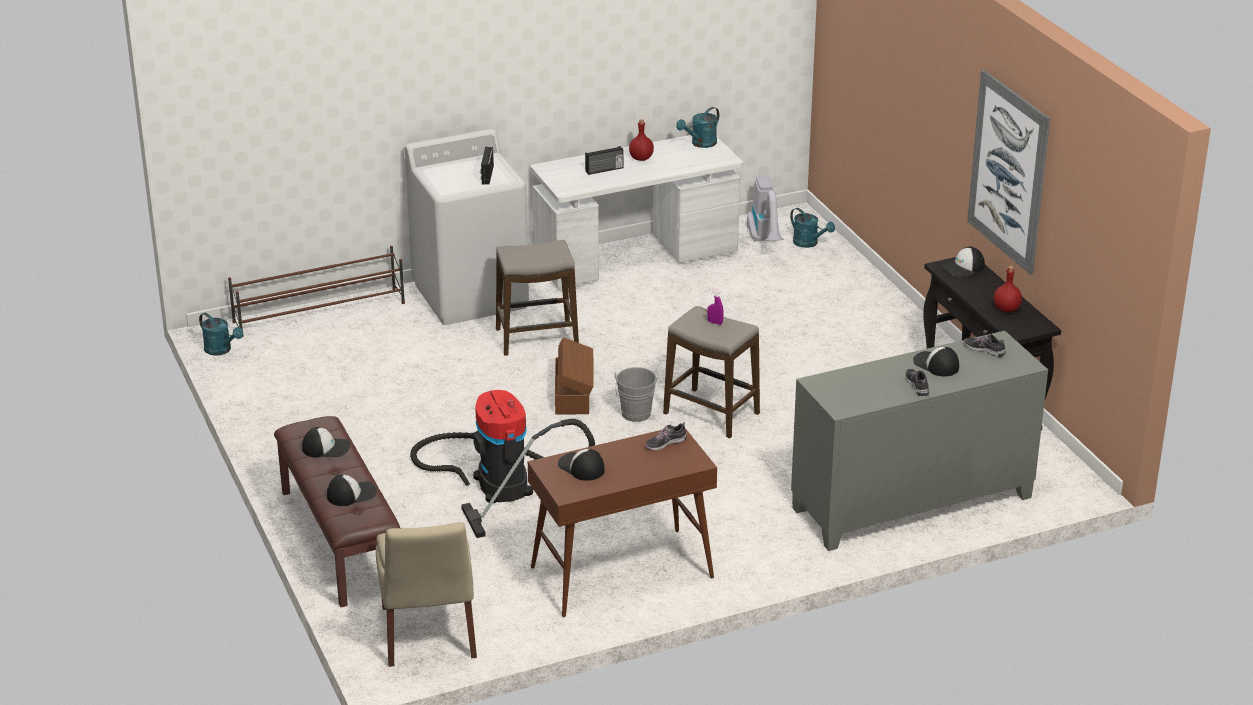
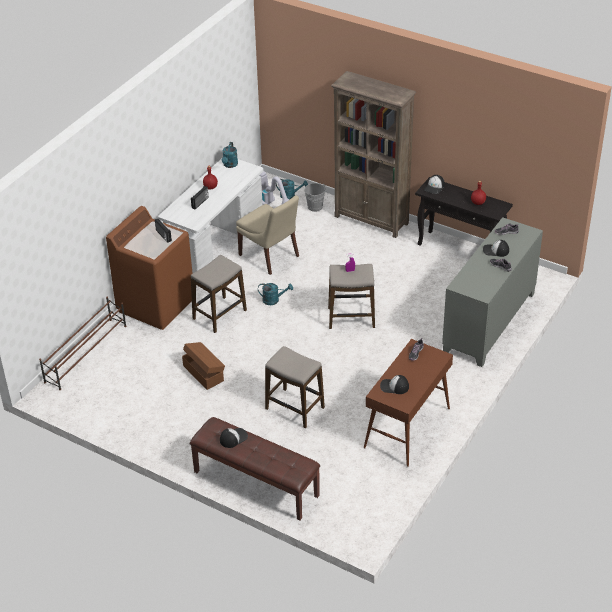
camera: 35 degrees left, 10 degrees up
turquoise watering can [199,313,243,356] -> turquoise watering can moved to [258,283,293,305]
cap [327,475,377,506] -> none
beige chair [376,522,477,667] -> beige chair moved to [236,195,299,275]
white washing machine [405,129,529,325] -> brown washing machine [106,206,193,330]
vacuum cleaner [410,390,595,538] -> stool [265,346,325,428]
brown storage box [555,337,594,415] -> brown storage box moved to [182,342,225,390]
grey bucket [614,367,658,422] -> grey bucket moved to [304,183,328,212]
picture [967,69,1050,275] -> none
none -> brown bookcase [331,71,416,238]

